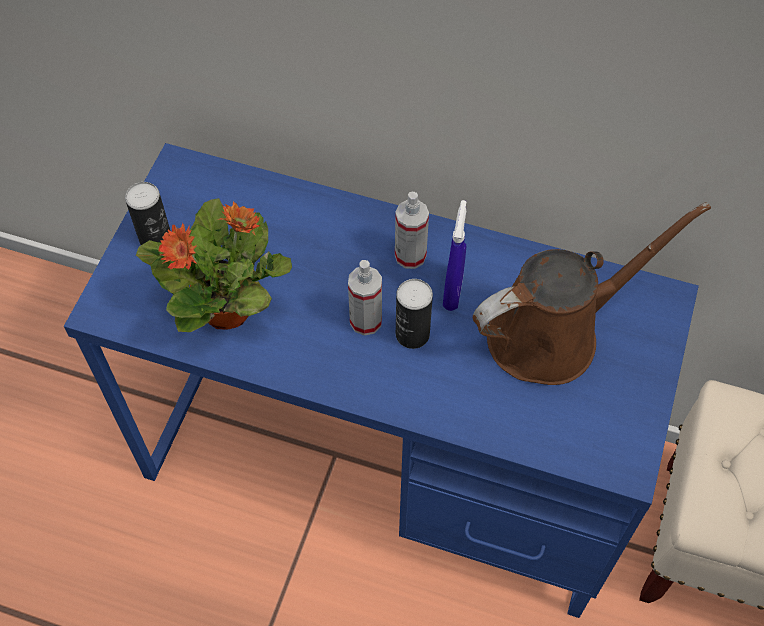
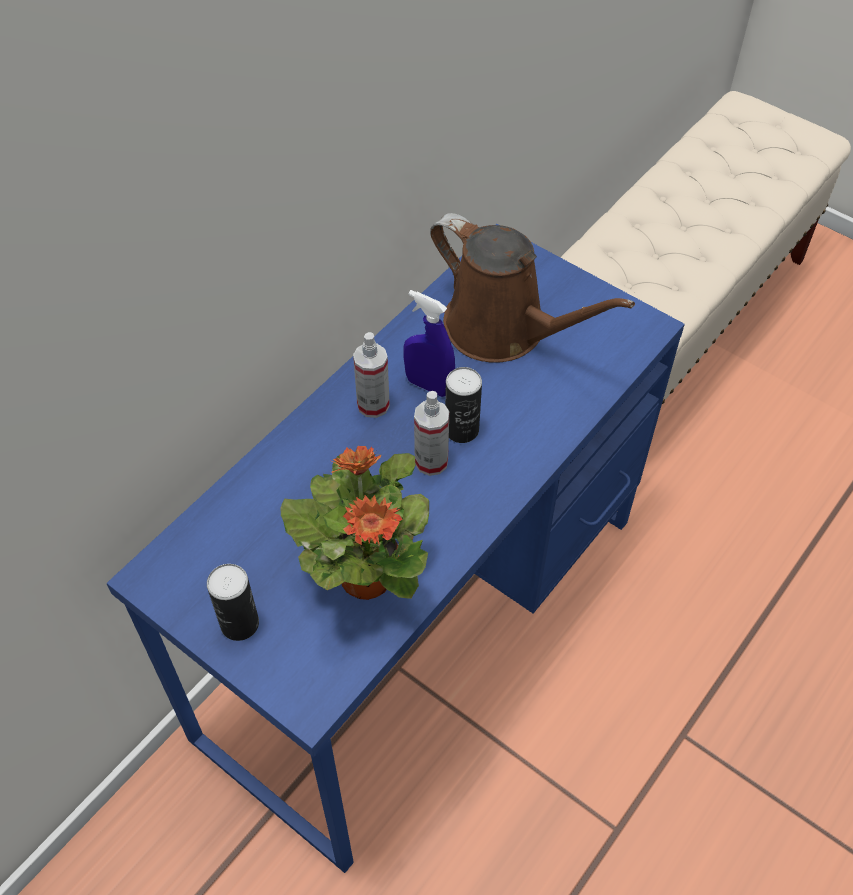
camera: 70 degrees left, 5 degrees down
brown watering can [473,202,711,385] -> brown watering can turned 135 degrees clockwise [430,213,635,363]

